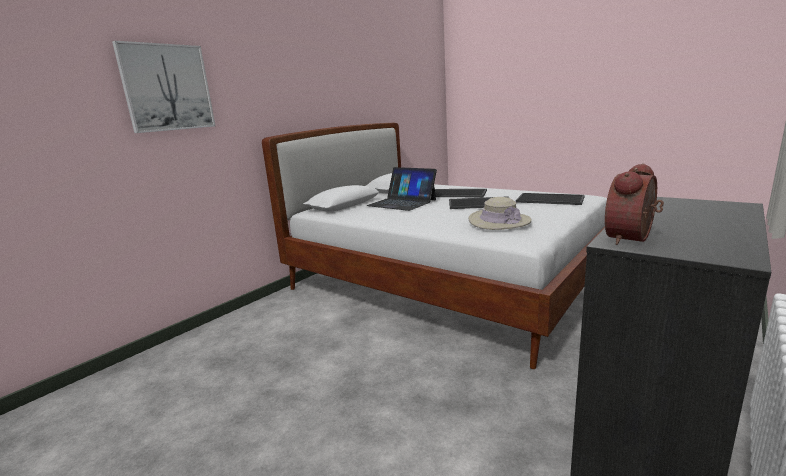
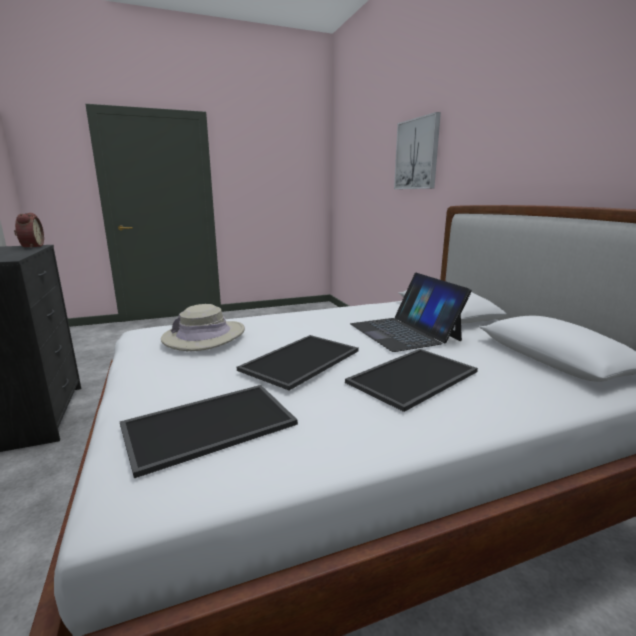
camera: 120 degrees right, 0 degrees up
laptop [366,167,437,211] -> laptop turned 90 degrees counterclockwise [350,273,472,352]

